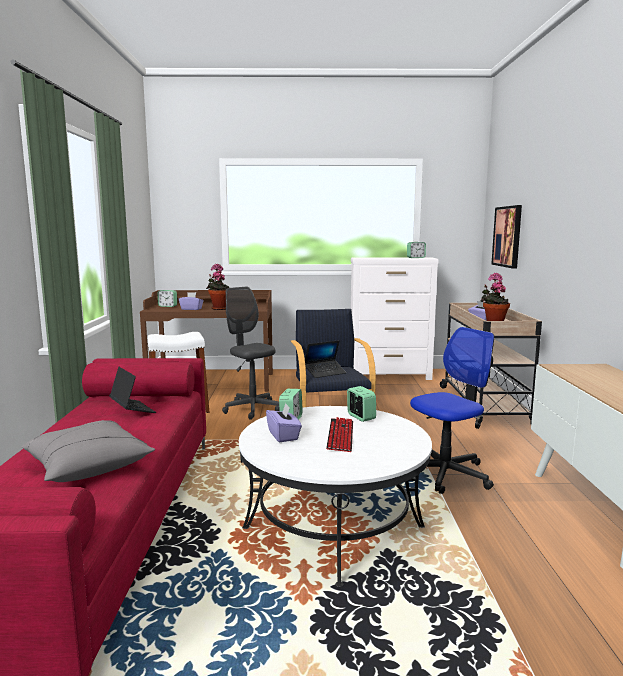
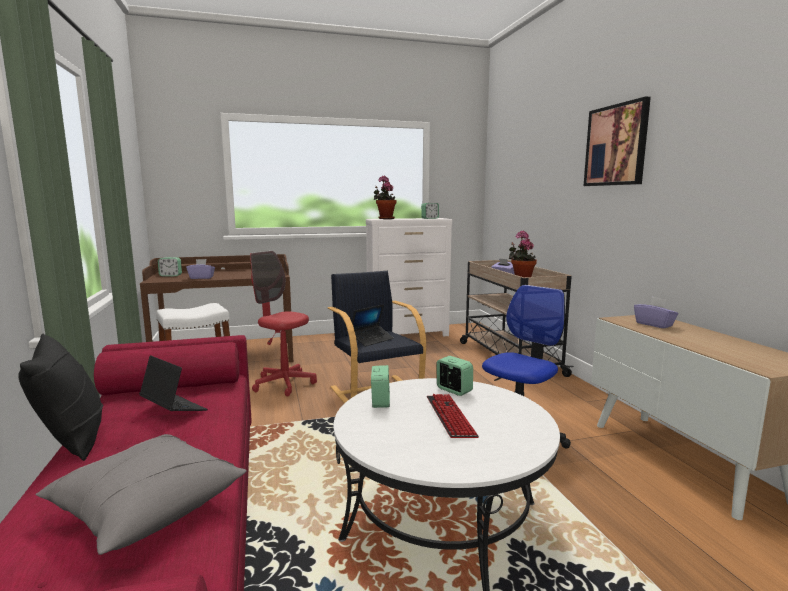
camera: 15 degrees left, 0 degrees up
potted plant [206,264,229,310] -> potted plant moved to [374,175,397,219]
grey office chair [222,287,280,420] -> red office chair [250,251,317,397]
purple tissue box [266,403,302,442] -> purple tissue box moved to [634,297,678,328]
picture [491,205,522,268] -> picture moved to [584,96,651,186]
none -> black pillow [18,334,103,461]

